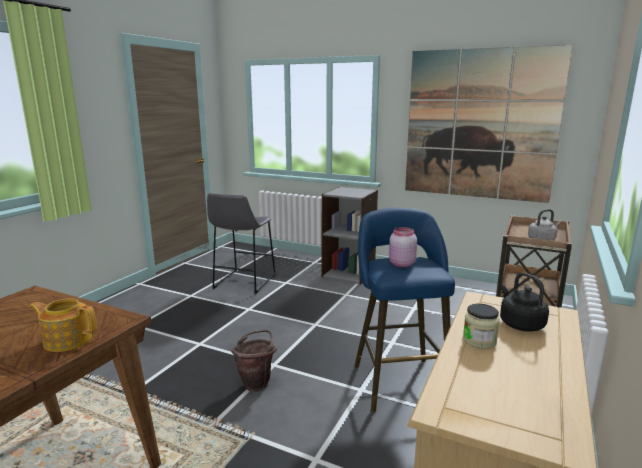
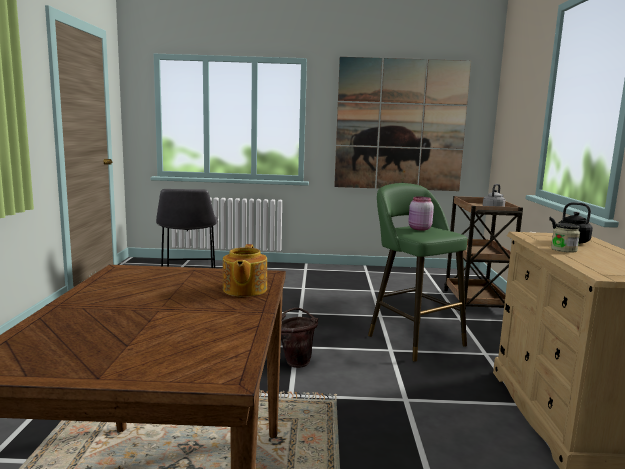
camera: 25 degrees left, 5 degrees down
teapot [29,299,97,352] -> teapot turned 75 degrees counterclockwise [223,244,267,297]
grey bookcase [322,187,378,284] -> none
blue stool [355,208,455,412] -> green stool [368,183,467,362]

